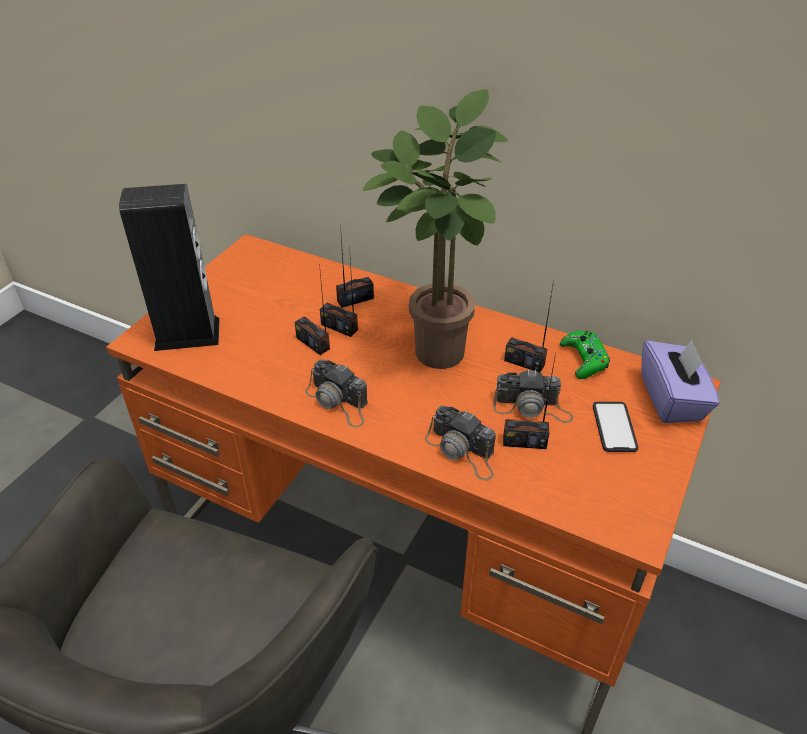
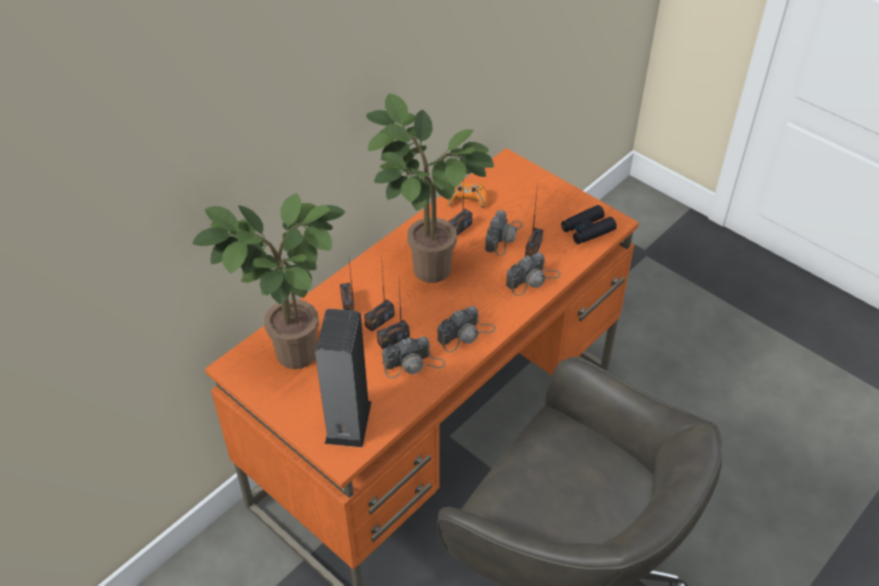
camera: 75 degrees left, 5 degrees up
green game controller [560,331,610,379] -> orange game controller [446,183,487,208]
phone [593,402,638,452] -> none
purple tissue box [641,339,720,423] -> none
none -> potted plant [192,193,345,369]
none -> camera [382,337,445,378]
none -> black binoculars [561,205,617,244]

